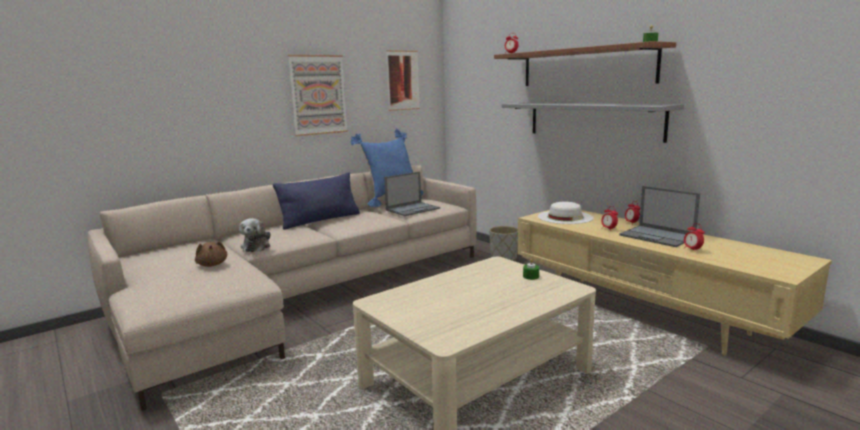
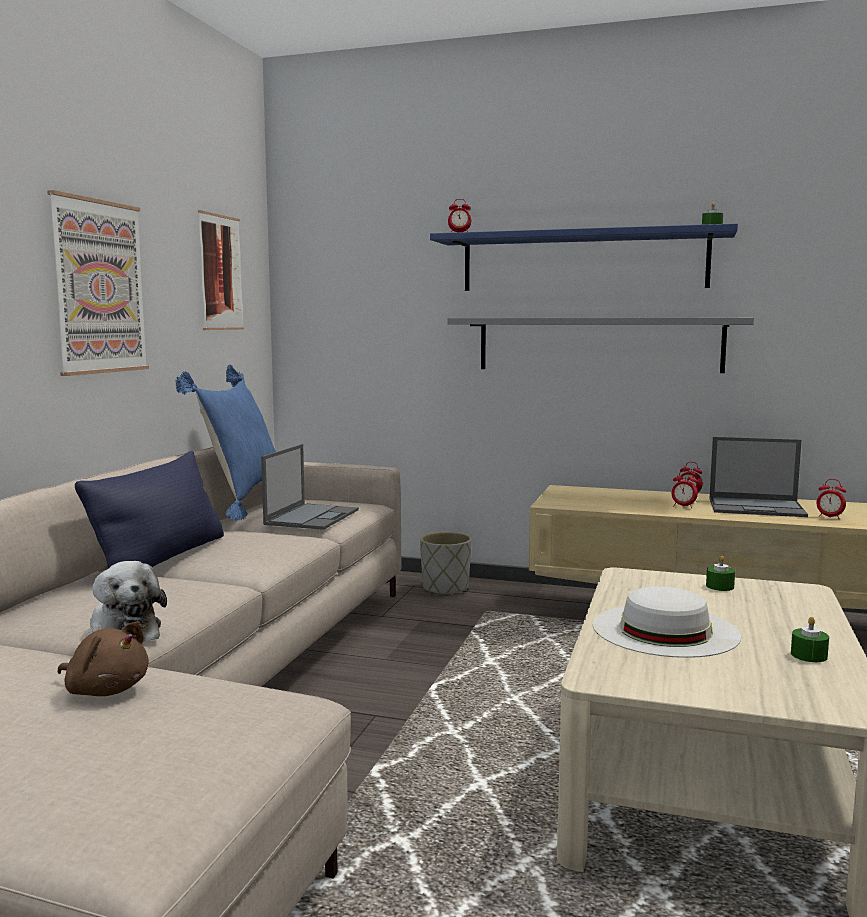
camera: 35 degrees left, 5 degrees down
brown shelf [494,41,676,86] -> blue shelf [430,223,738,291]
white hat [538,201,594,224] -> white hat moved to [593,587,741,658]
none -> green candle [791,617,829,662]

